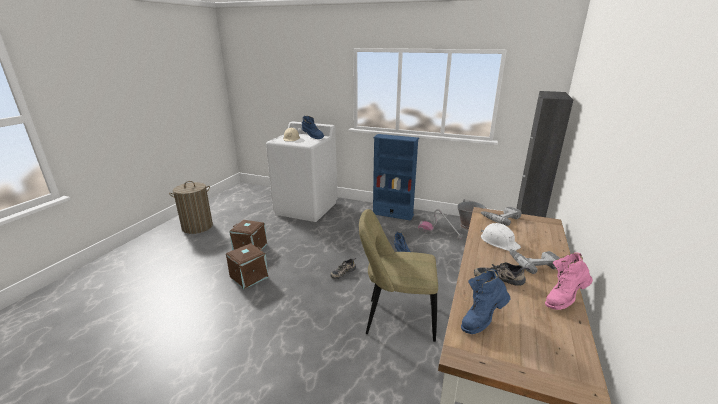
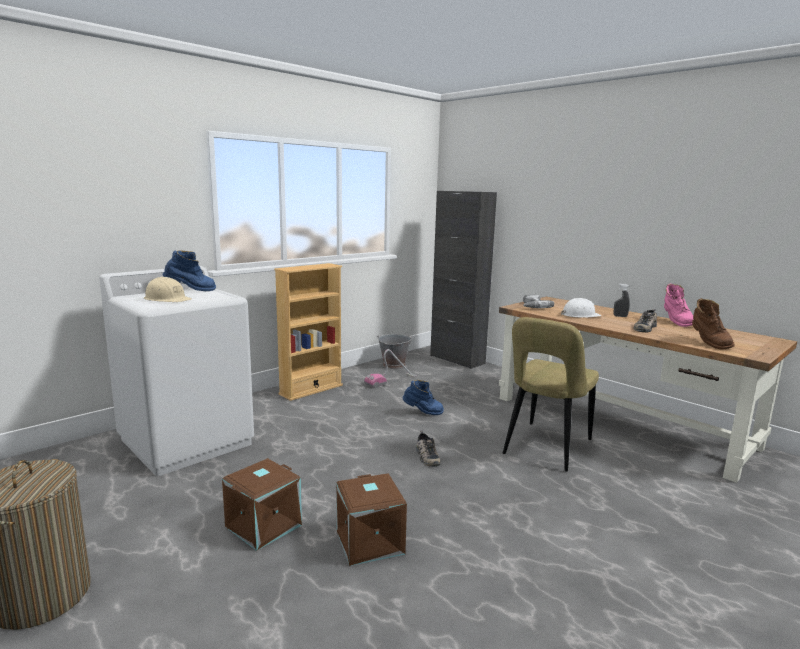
camera: 65 degrees left, 10 degrees down
blue bookcase [373,134,419,221] -> beige bookcase [274,263,343,401]
blue boot [461,269,510,334] -> brown boot [692,298,735,350]
power drill [509,249,559,274] -> grey spray bottle [613,284,630,317]

